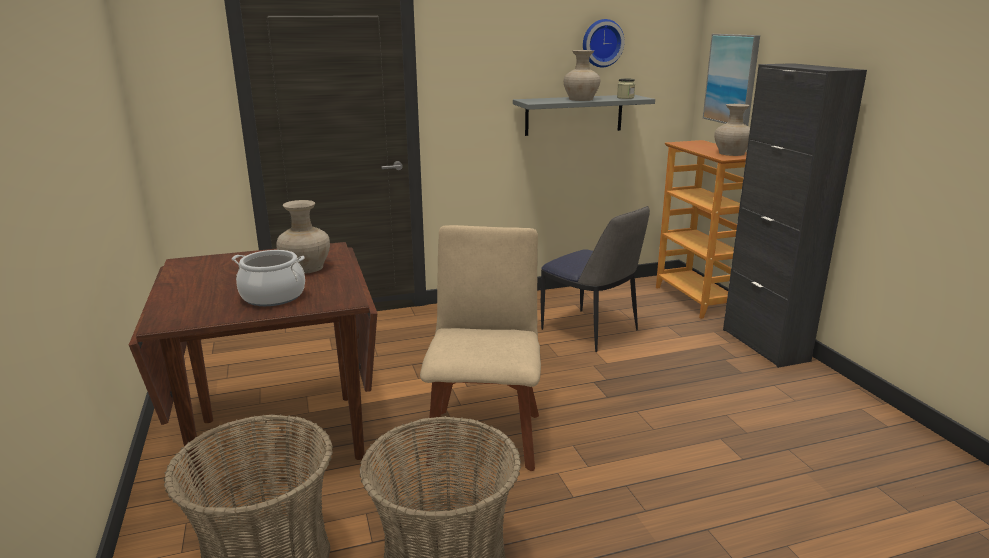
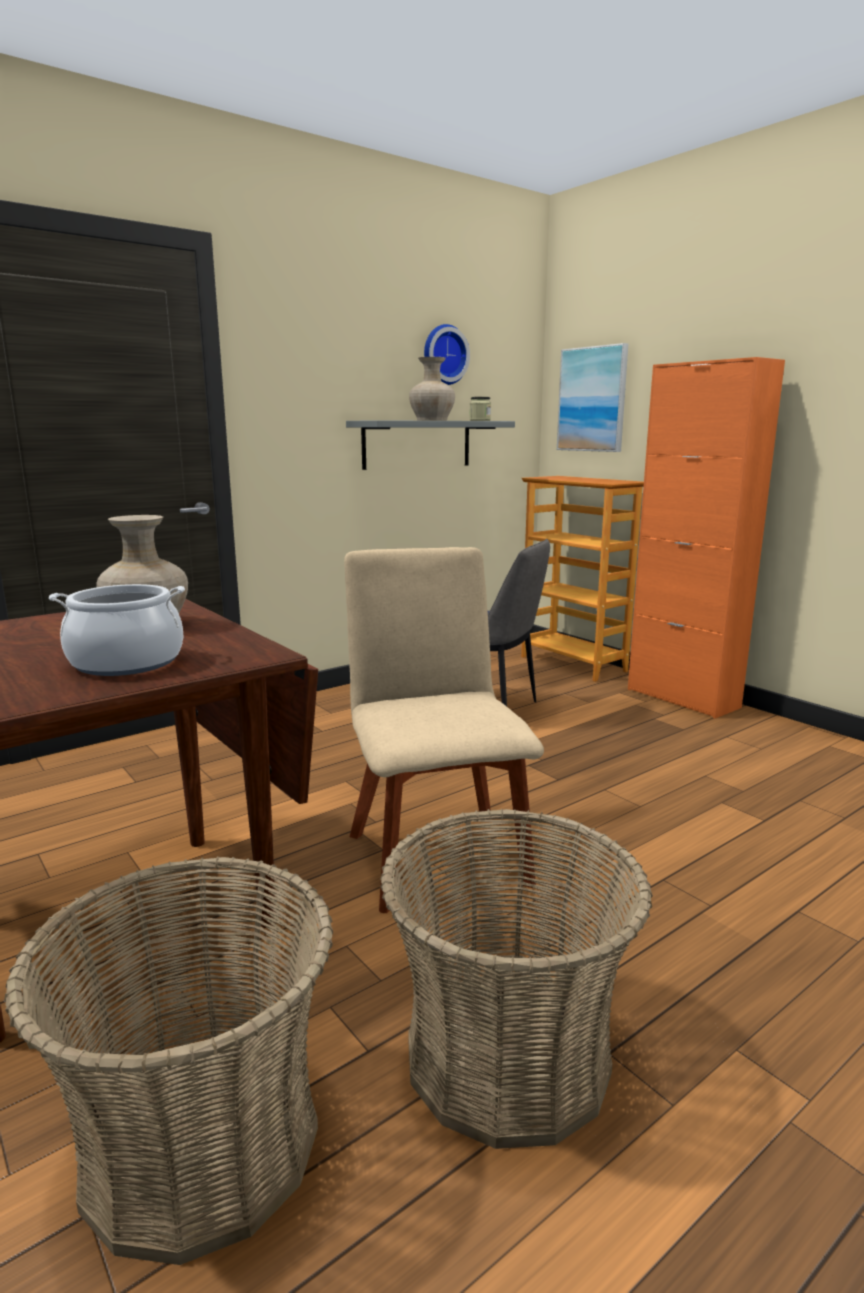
camera: 20 degrees left, 5 degrees down
beige vase [714,104,750,156] -> none
black cabinet [723,63,867,368] -> orange cabinet [628,357,785,719]

